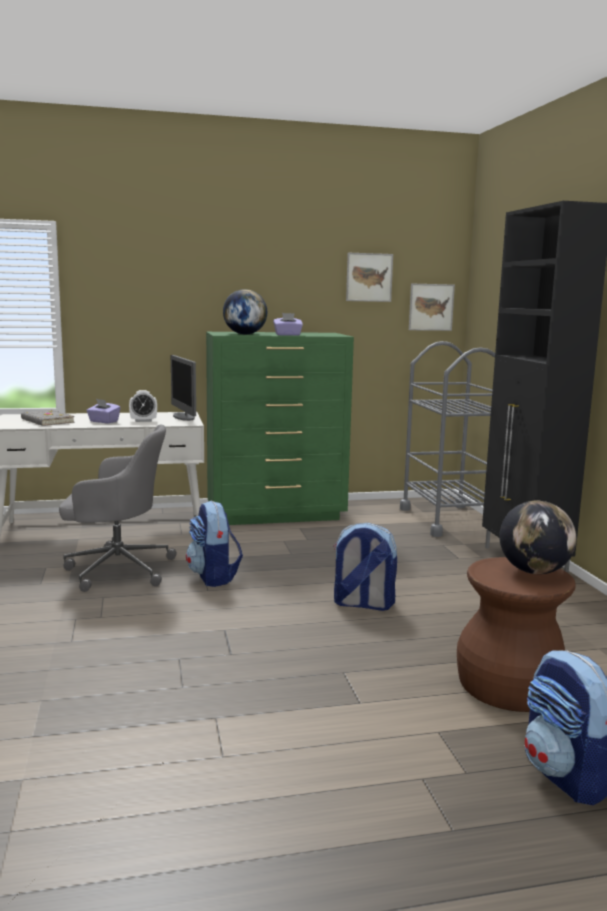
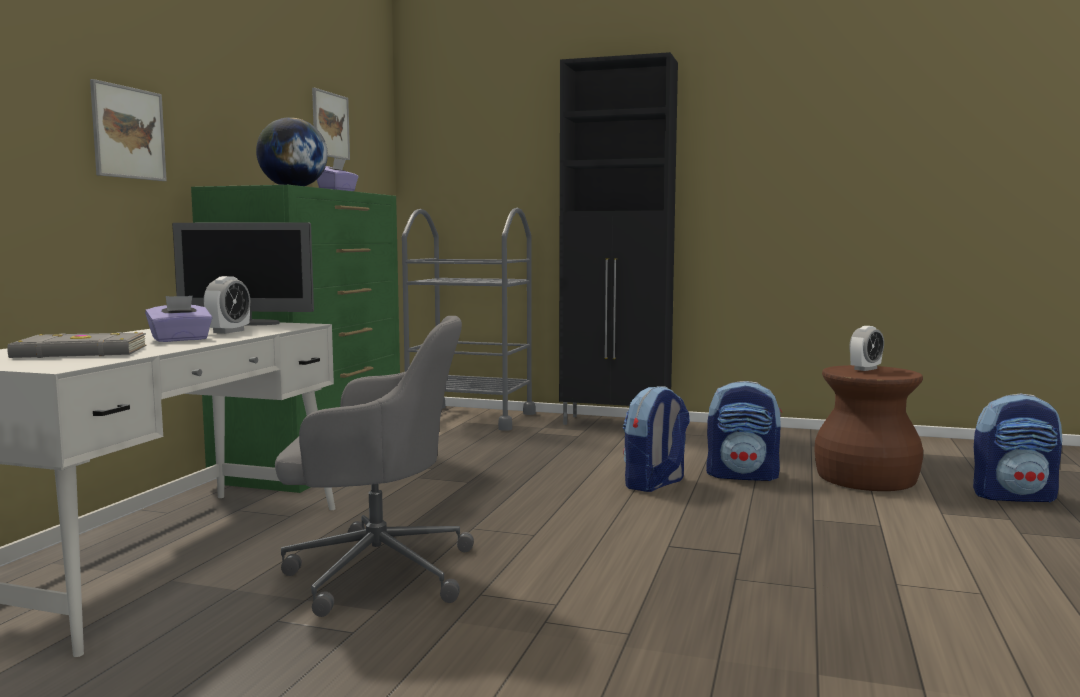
camera: 60 degrees left, 5 degrees down
grey office chair [59,424,177,592] -> grey office chair turned 60 degrees clockwise [275,316,474,617]
backpack [186,501,243,587] -> backpack moved to [706,381,782,481]
picture [409,284,455,331] -> picture moved to [90,79,167,181]
globe [499,501,576,574] -> alarm clock [849,326,884,371]

